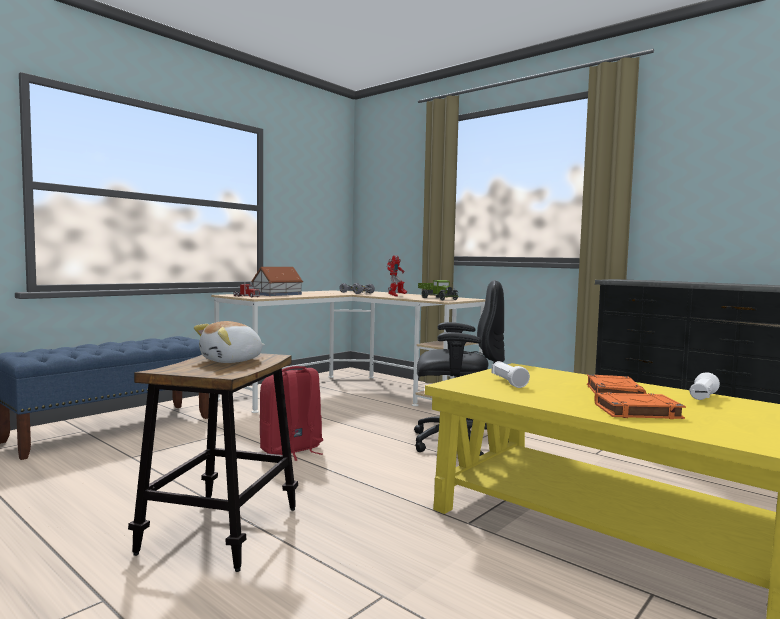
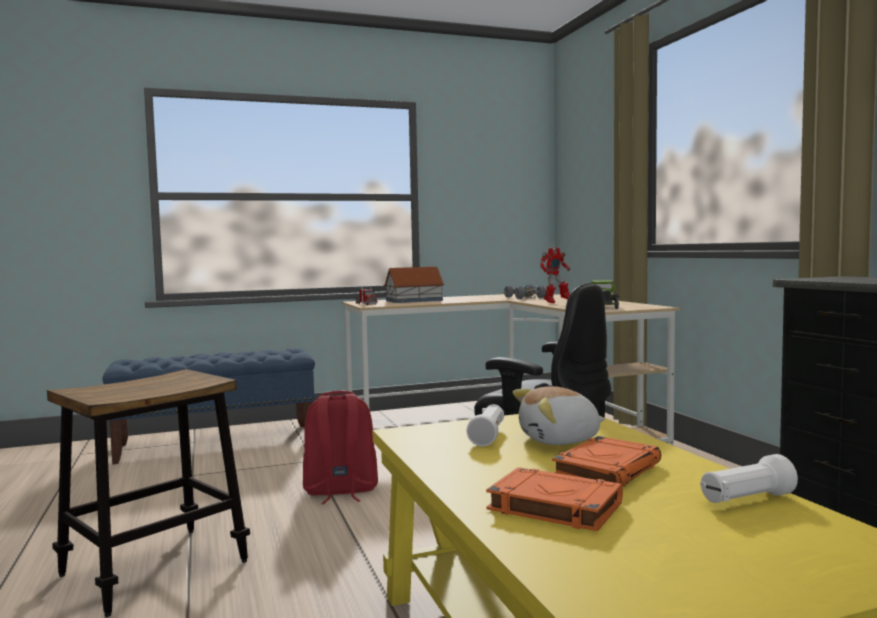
camera: 30 degrees right, 0 degrees up
plush toy [194,321,265,363] -> plush toy moved to [512,386,605,445]

